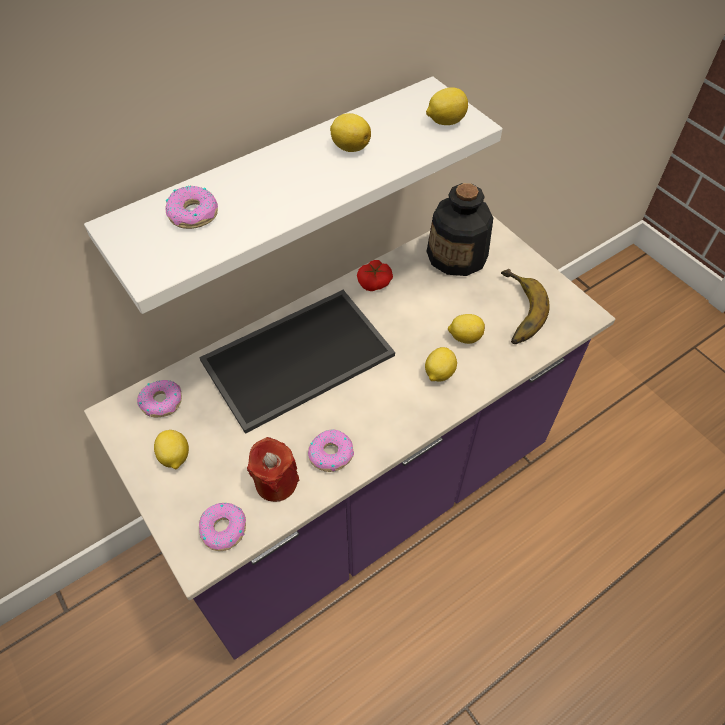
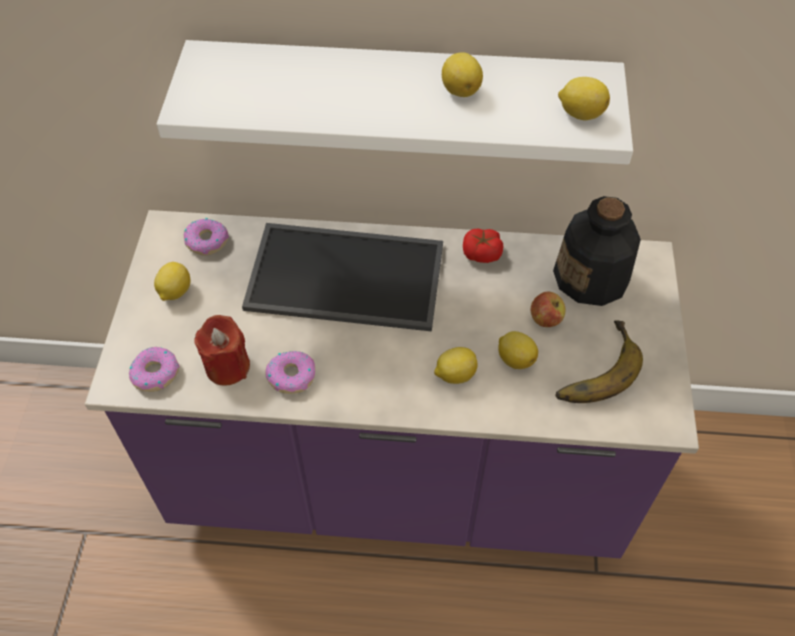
camera: 40 degrees right, 0 degrees up
donut [165,185,218,229] -> none
none -> apple [531,292,566,327]

